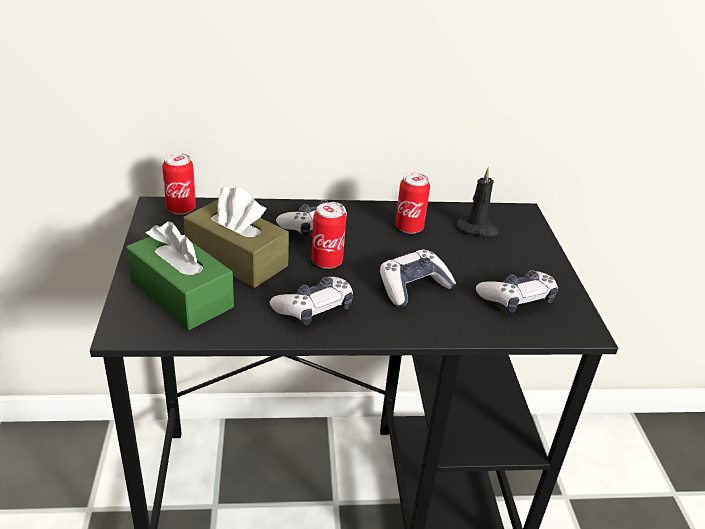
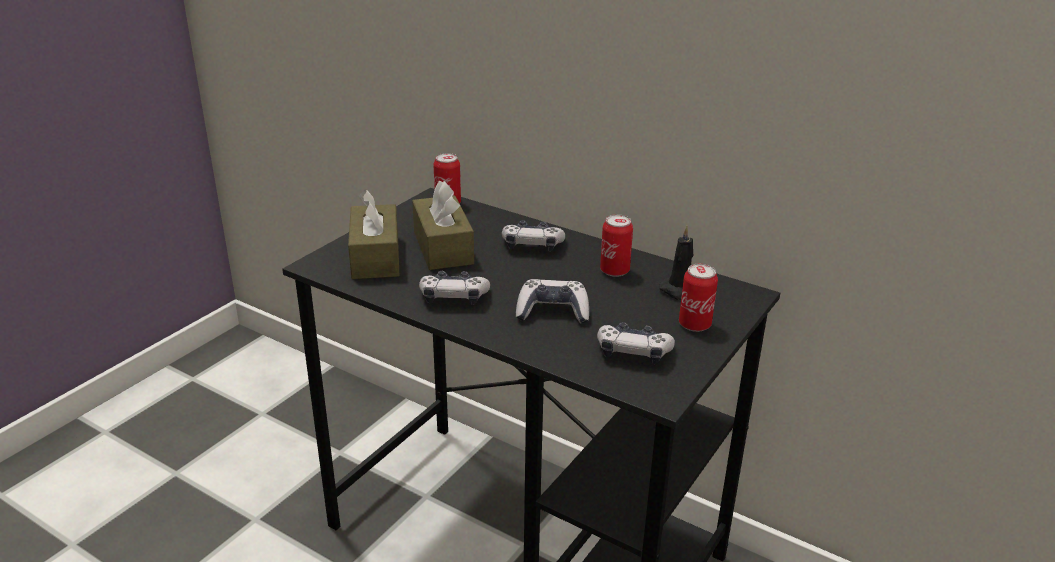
camera: 40 degrees right, 5 degrees down
green tissue box [126,221,234,330] -> brown tissue box [348,189,399,279]
can [312,203,346,269] -> can moved to [679,264,718,332]

